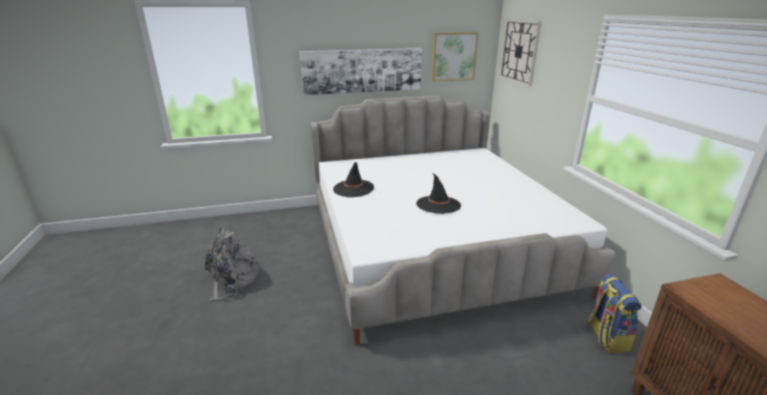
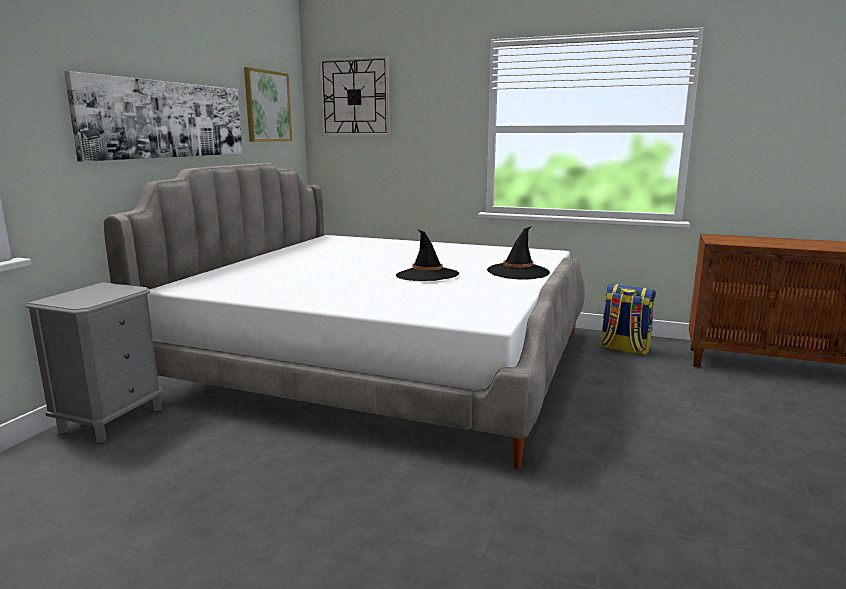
camera: 55 degrees left, 10 degrees down
grey backpack [205,227,261,300] -> none
black hat [333,162,374,197] -> black hat moved to [487,226,550,280]
none -> grey nightstand [26,282,163,443]

